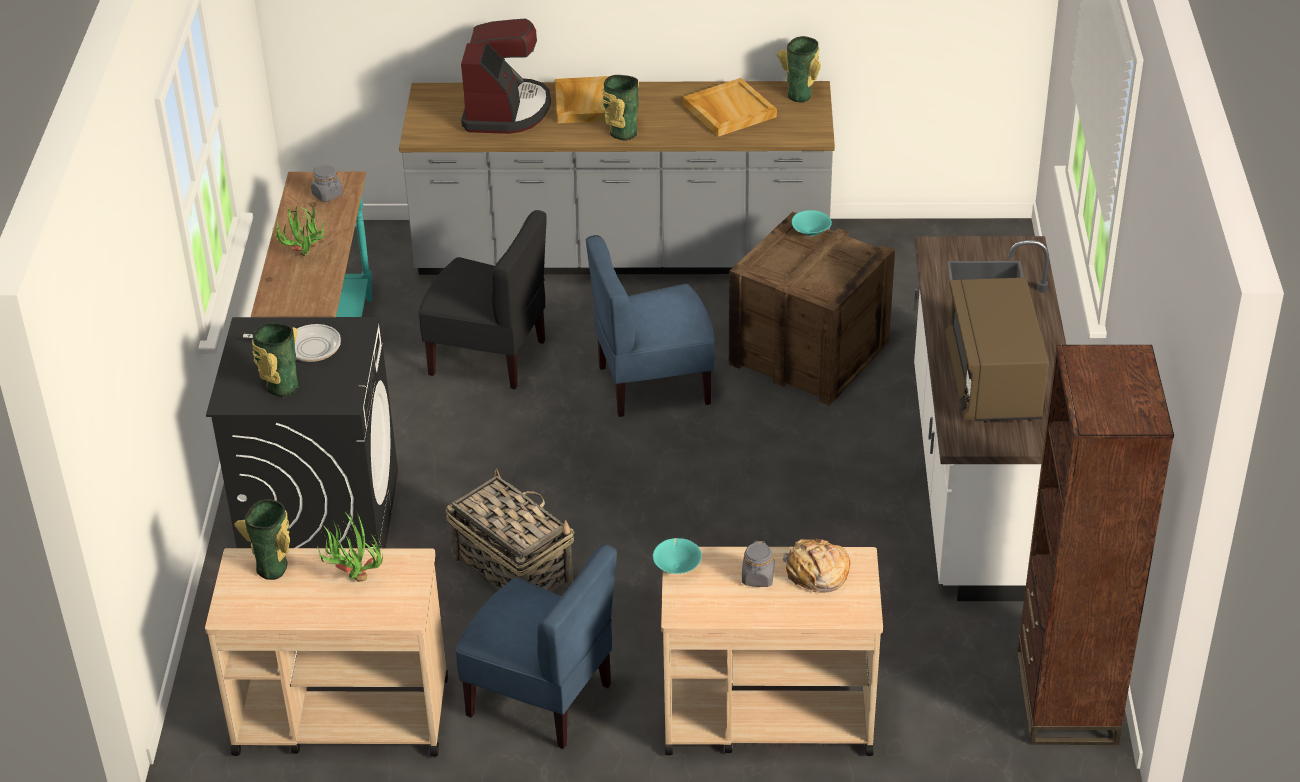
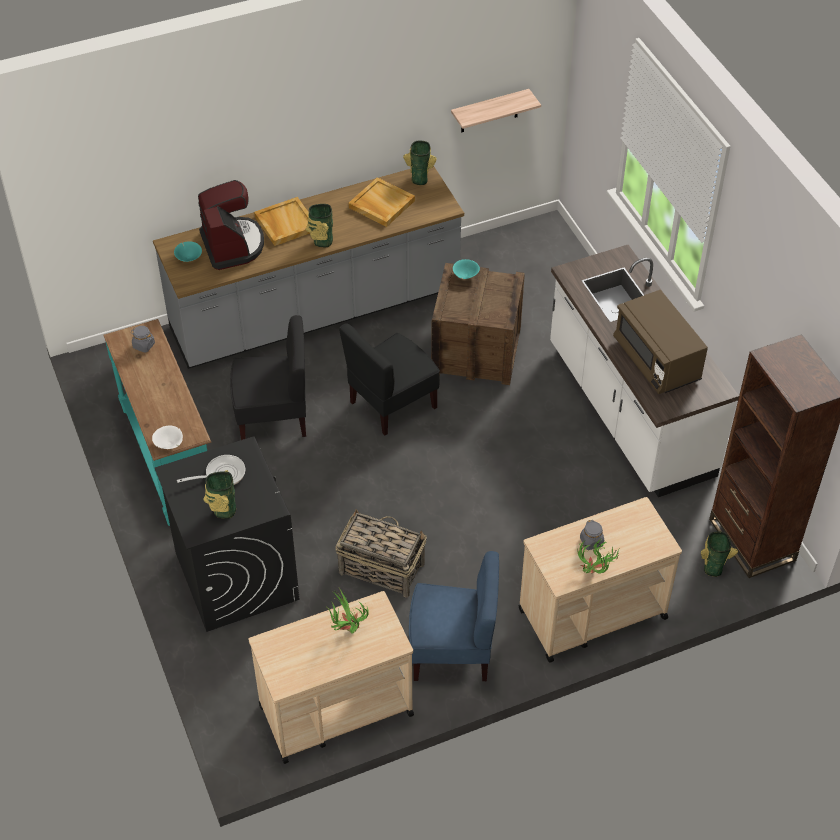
camera: 25 degrees left, 10 degrees up
vase [234,499,290,580] -> vase moved to [701,532,738,577]
potted plant [272,205,327,256] -> potted plant moved to [578,538,620,574]
blue chair [586,235,715,417] -> black chair [339,323,440,436]
turquoise bowl [653,538,702,574] -> turquoise bowl moved to [174,241,202,262]
bread [783,539,850,593] -> none
none -> white bowl [152,426,183,449]
none -> shelf [451,89,541,132]

